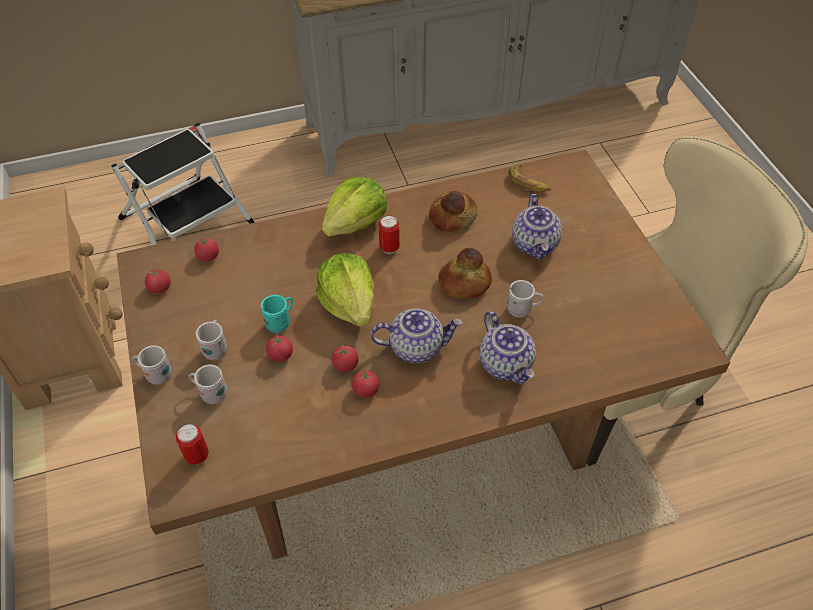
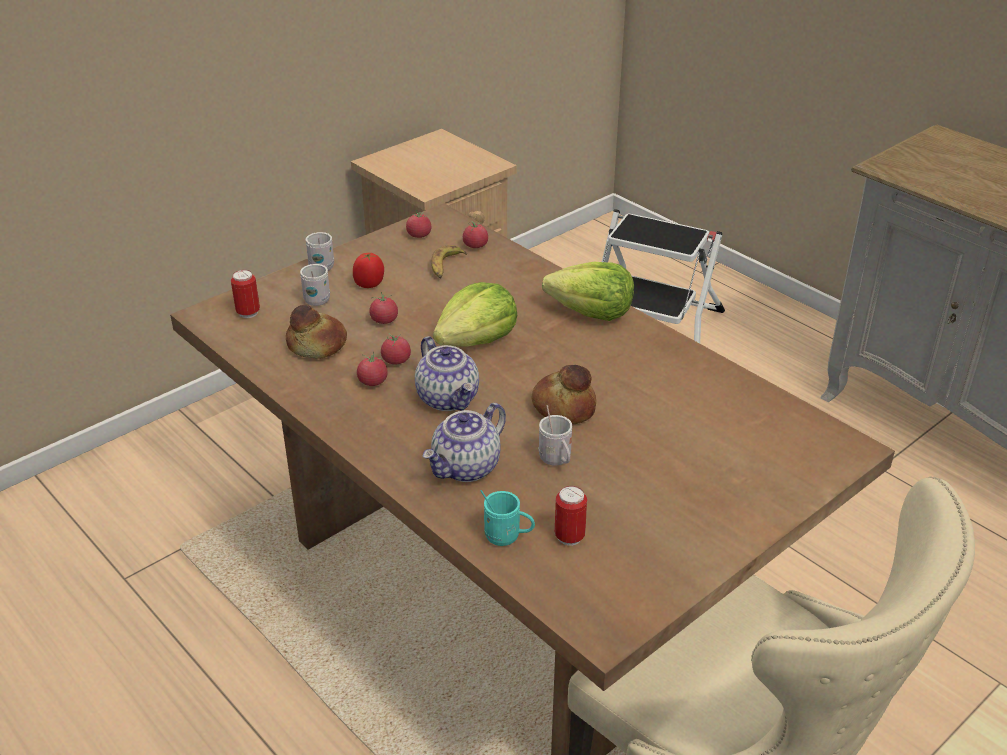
camera: 65 degrees right, 15 degrees down
white mug [196,320,227,360] -> tomato [353,253,384,288]
turquoise mug [261,295,293,333] -> turquoise mug moved to [481,490,535,546]
can [378,215,400,254] -> can moved to [555,486,587,546]
bread [429,191,478,232] -> bread moved to [286,305,347,359]
banana [508,165,550,192] -> banana moved to [431,245,467,279]
teapot [512,194,562,260] -> none

